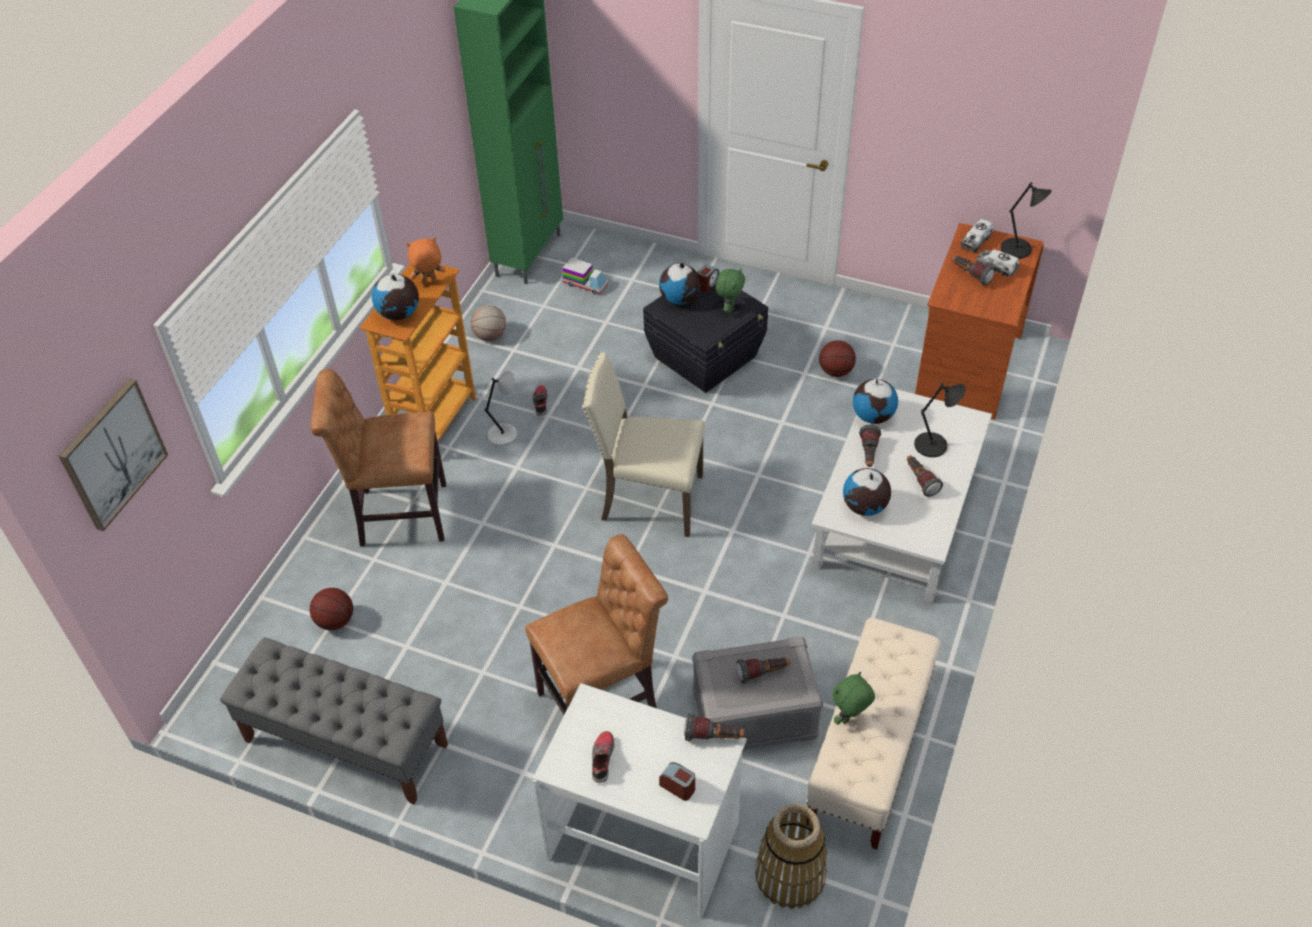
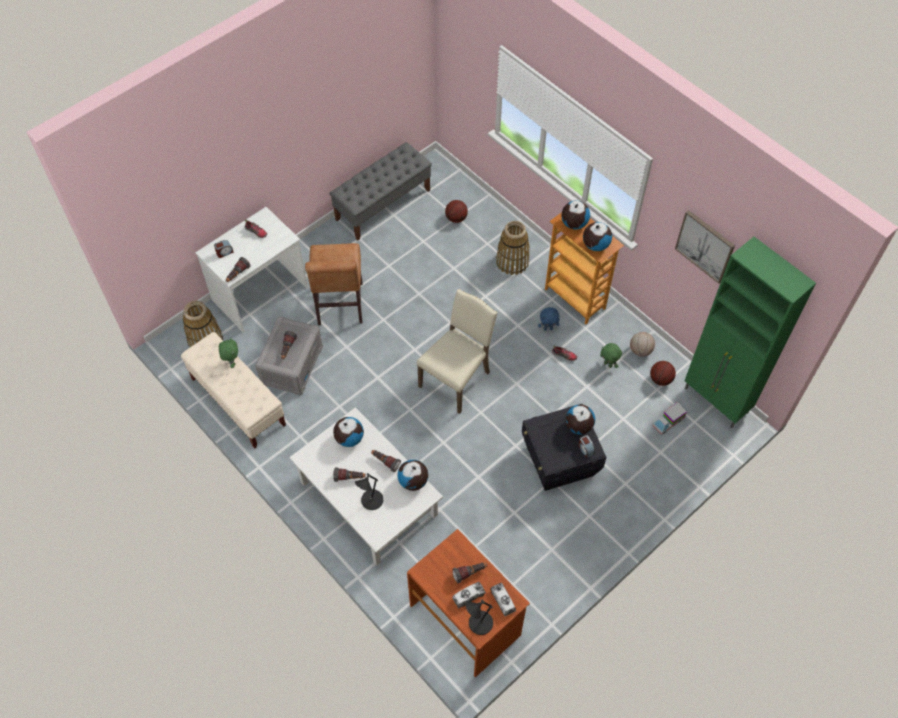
camera: 115 degrees right, 10 degrees up
picture [59,378,168,531] -> picture moved to [675,210,735,283]
brown chair [311,369,446,546] -> basket [496,221,530,275]
orange plush toy [406,237,446,285] -> globe [583,222,612,251]
grey table lamp [484,371,517,446] -> blue plush toy [538,307,560,331]
green plush toy [716,268,745,313] -> green plush toy moved to [600,343,622,368]
basketball [819,340,856,377] -> basketball moved to [650,361,676,386]

